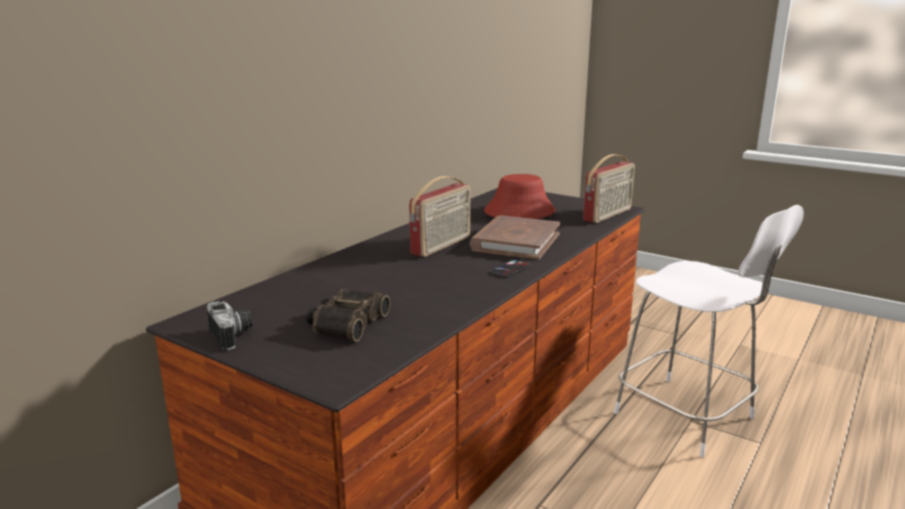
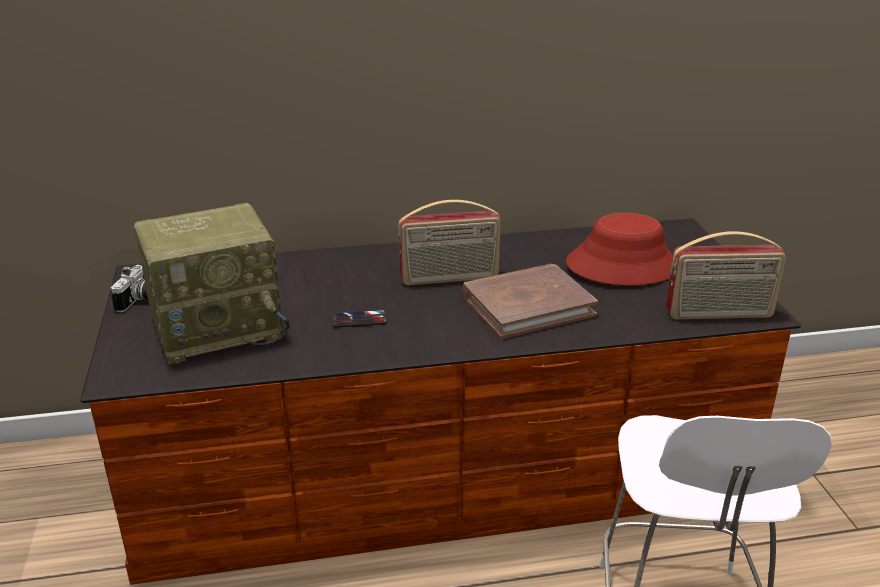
camera: 45 degrees right, 10 degrees up
binoculars [306,289,390,342] -> radio [134,203,290,365]
phone [489,260,530,278] -> phone moved to [332,310,387,328]

